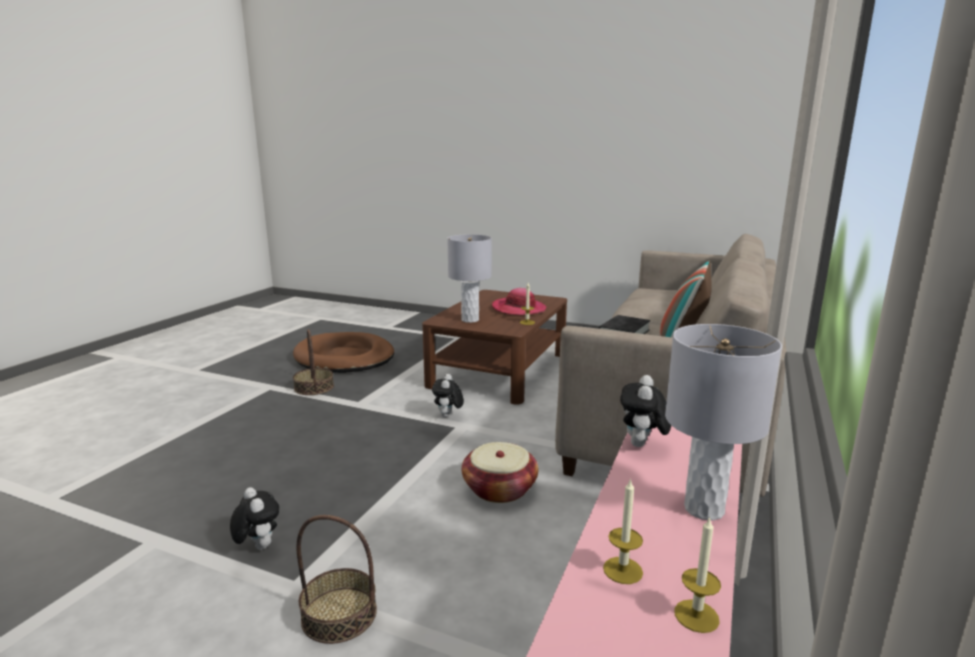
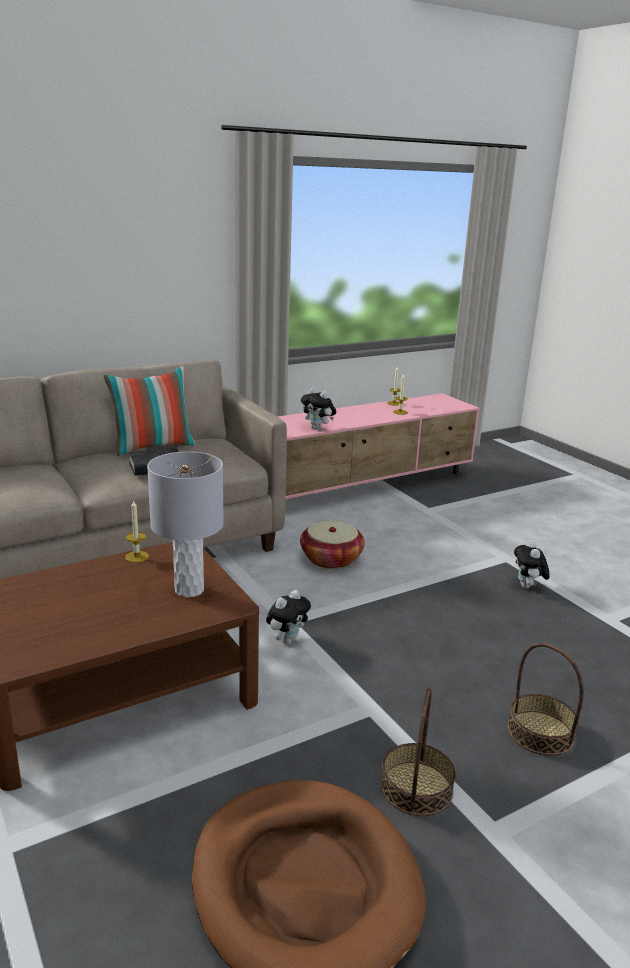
camera: 145 degrees left, 5 degrees up
basket [296,515,377,644] -> basket moved to [508,643,584,756]
hat [492,288,546,315] -> none
plush toy [620,375,671,447] -> plush toy turned 75 degrees clockwise [301,388,336,430]
grey table lamp [665,324,782,521] -> none

